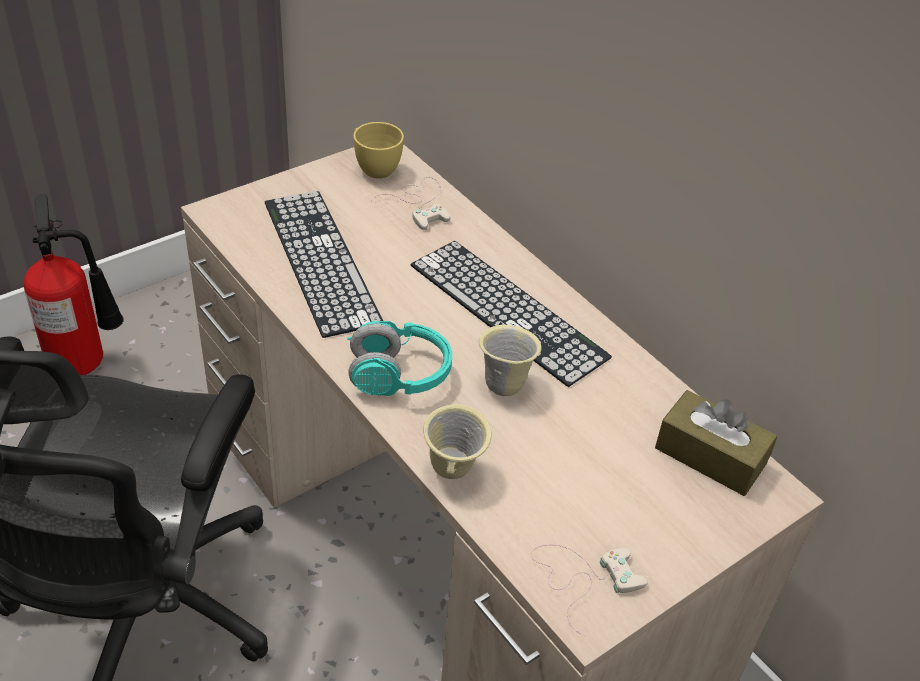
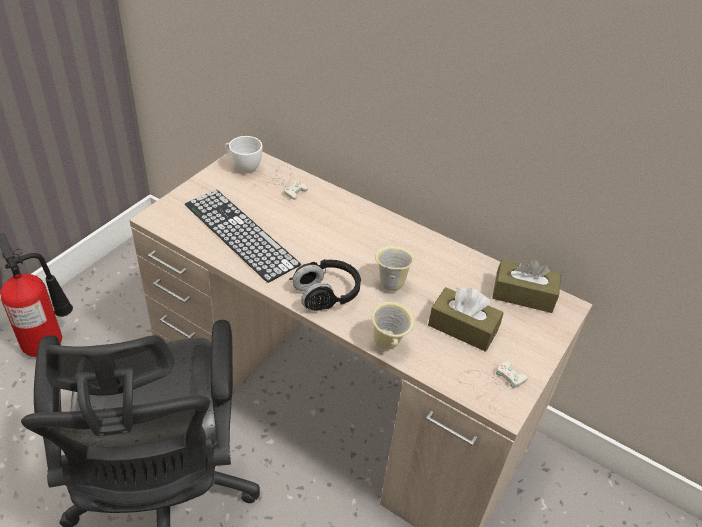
camera: 20 degrees left, 0 degrees up
turquoise headphones [348,321,452,396] -> black headphones [289,259,361,311]
yellow cup [353,122,404,178] -> white cup [225,136,262,173]
keyboard [411,241,612,387] -> none
none -> brown tissue box [428,287,504,352]

